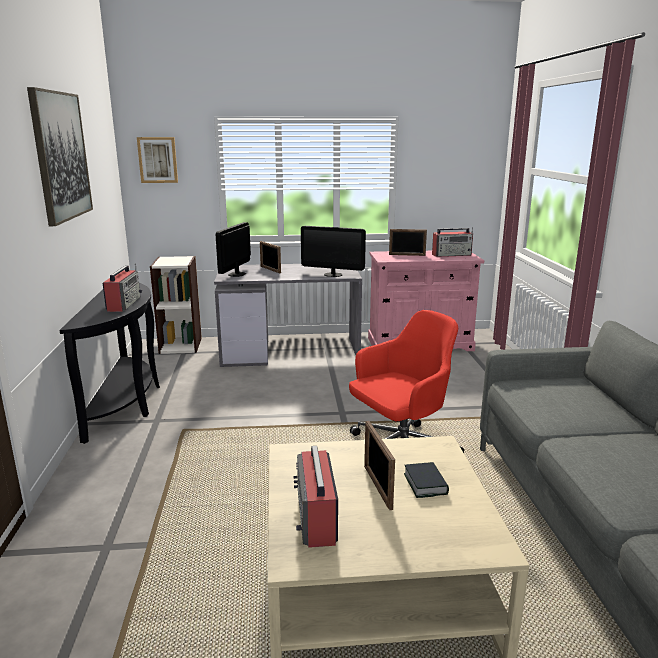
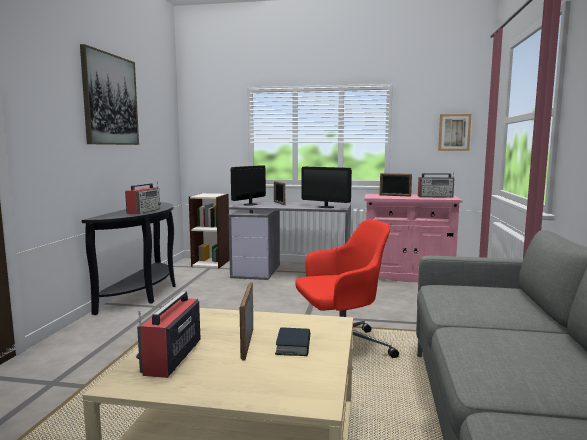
camera: 15 degrees right, 10 degrees down
picture [137,137,178,183] -> picture moved to [438,114,471,151]

